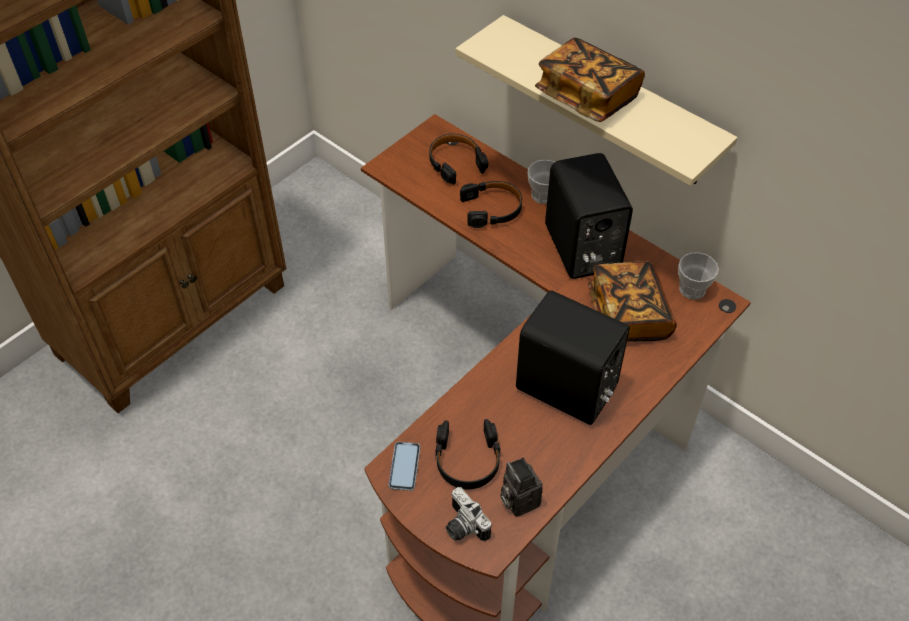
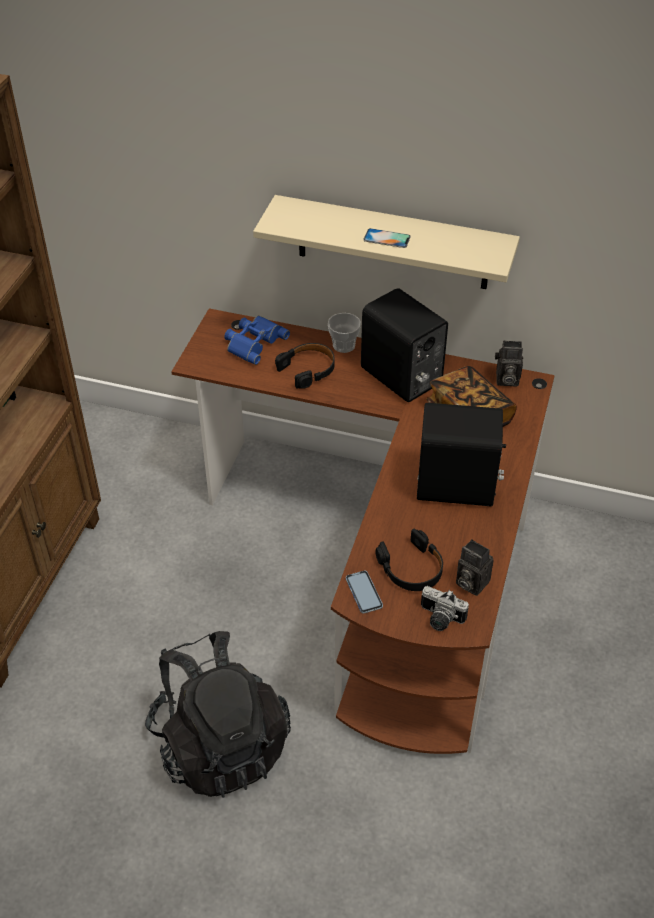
camera: 25 degrees left, 5 degrees down
black headphones [429,134,488,185] -> blue binoculars [224,316,290,365]
book [535,38,645,122] -> phone [363,228,411,248]
cup [678,252,719,300] -> camera [495,341,523,386]
none -> black backpack [145,631,291,798]

